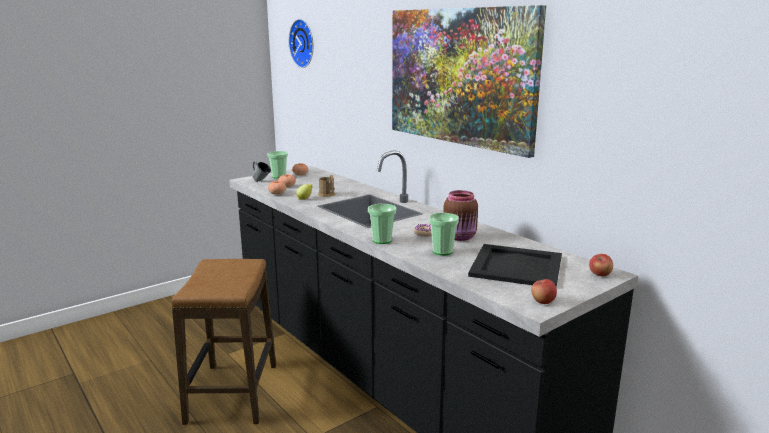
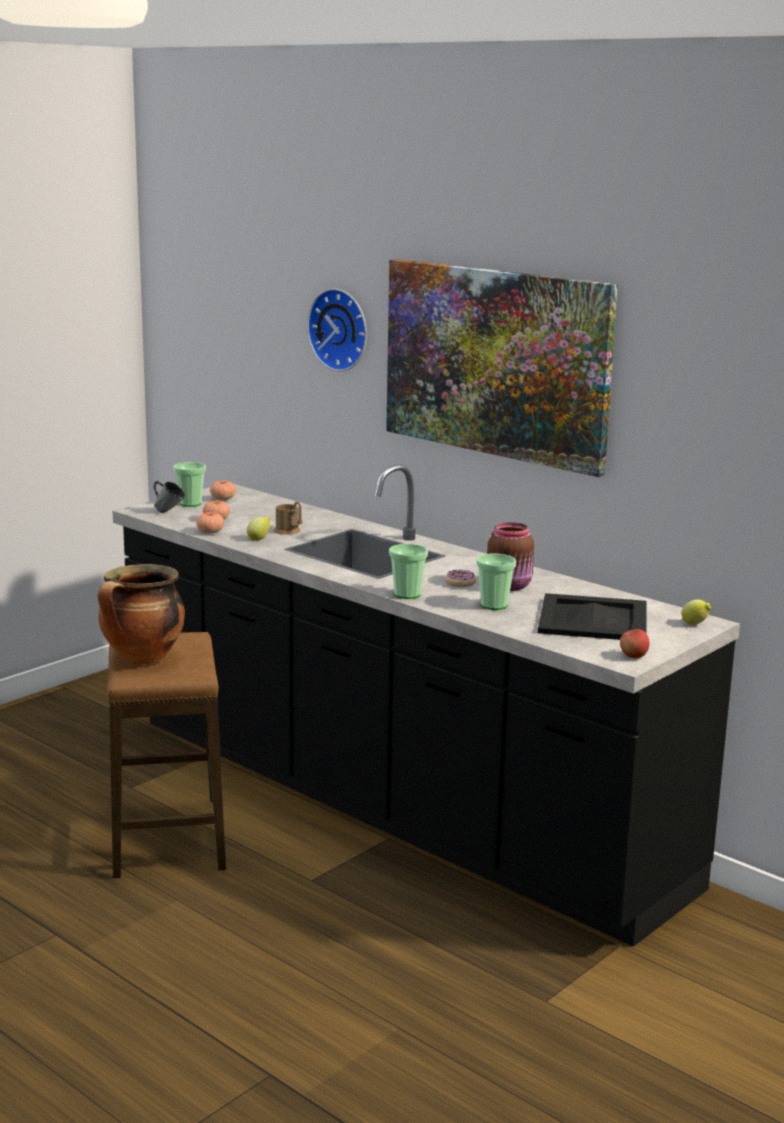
camera: 10 degrees left, 0 degrees up
wall clock [289,19,313,68] -> wall clock moved to [307,288,367,372]
apple [589,254,613,277] -> lemon [681,599,711,625]
none -> cooking pot [98,564,185,665]

